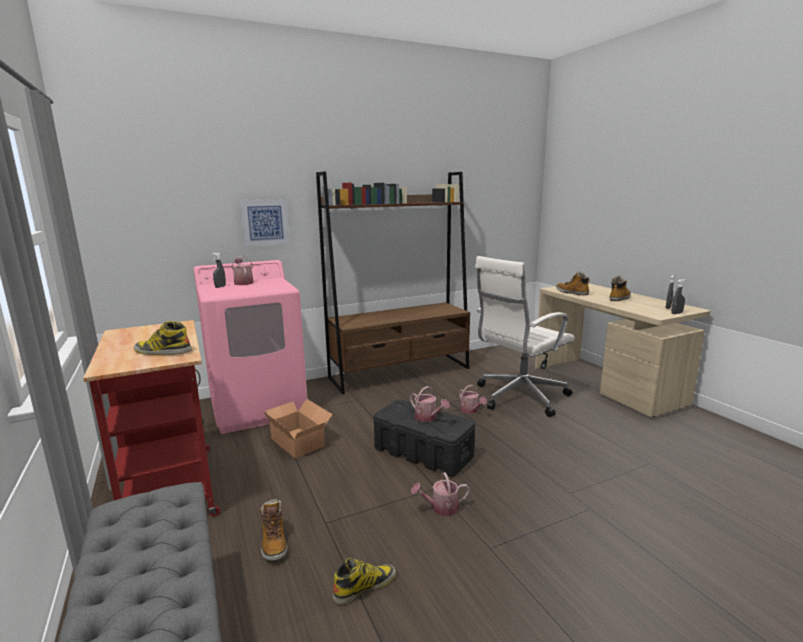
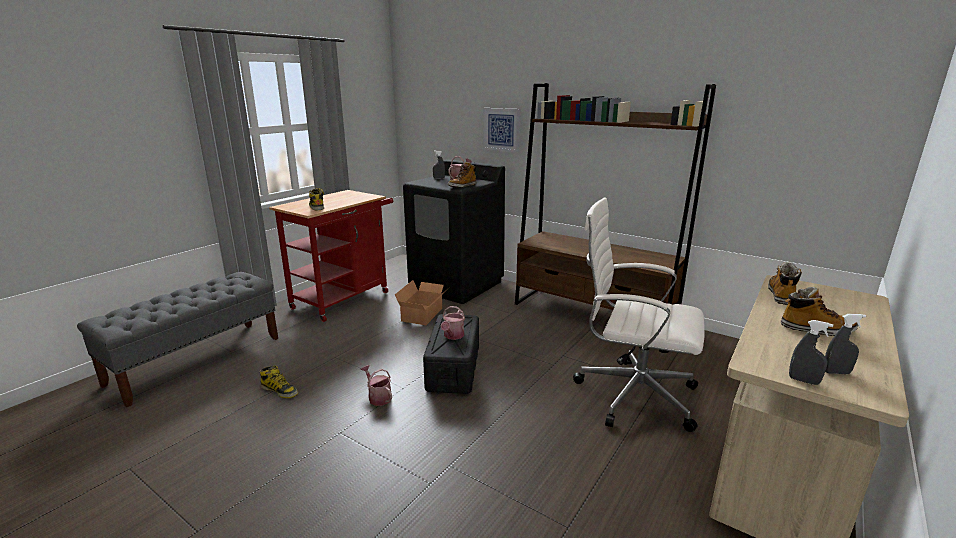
camera: 60 degrees right, 5 degrees up
pink washing machine [193,260,307,434] -> black washing machine [403,160,505,304]
boot [260,499,287,560] -> boot moved to [448,162,477,188]
watering can [459,385,487,414] -> none

